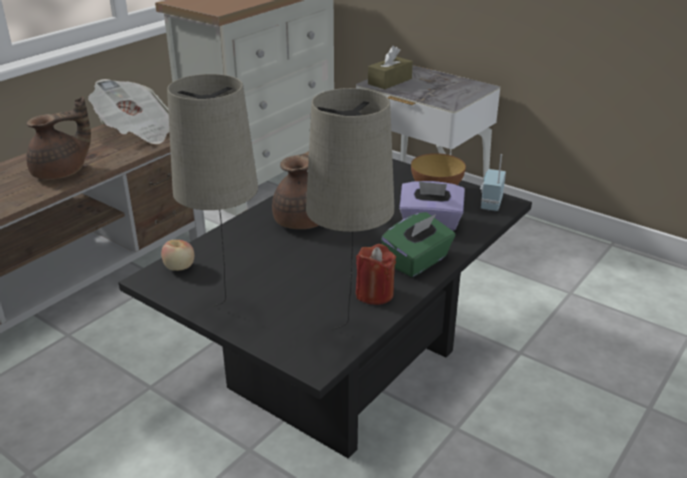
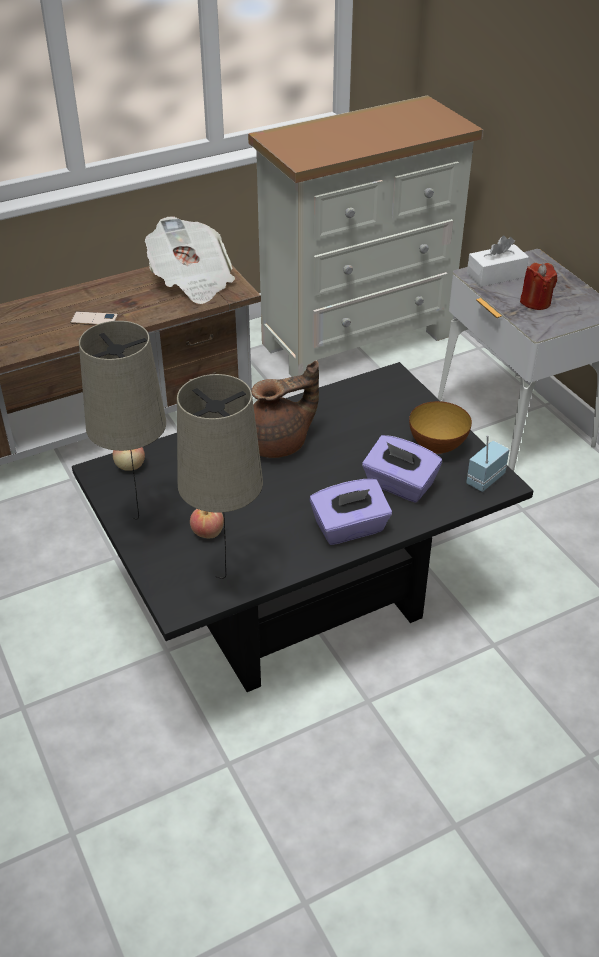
camera: 25 degrees right, 10 degrees up
brown teapot [26,96,91,180] -> phone [70,311,118,325]
red candle [356,244,396,305] -> red candle moved to [520,263,557,310]
brown tissue box [368,46,413,89] -> white tissue box [467,236,529,287]
green tissue box [381,212,455,277] -> purple tissue box [310,479,392,545]
none -> apple [190,509,224,538]

